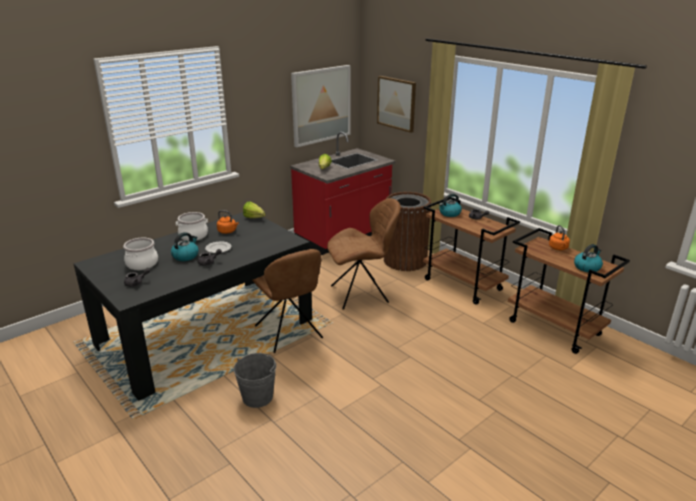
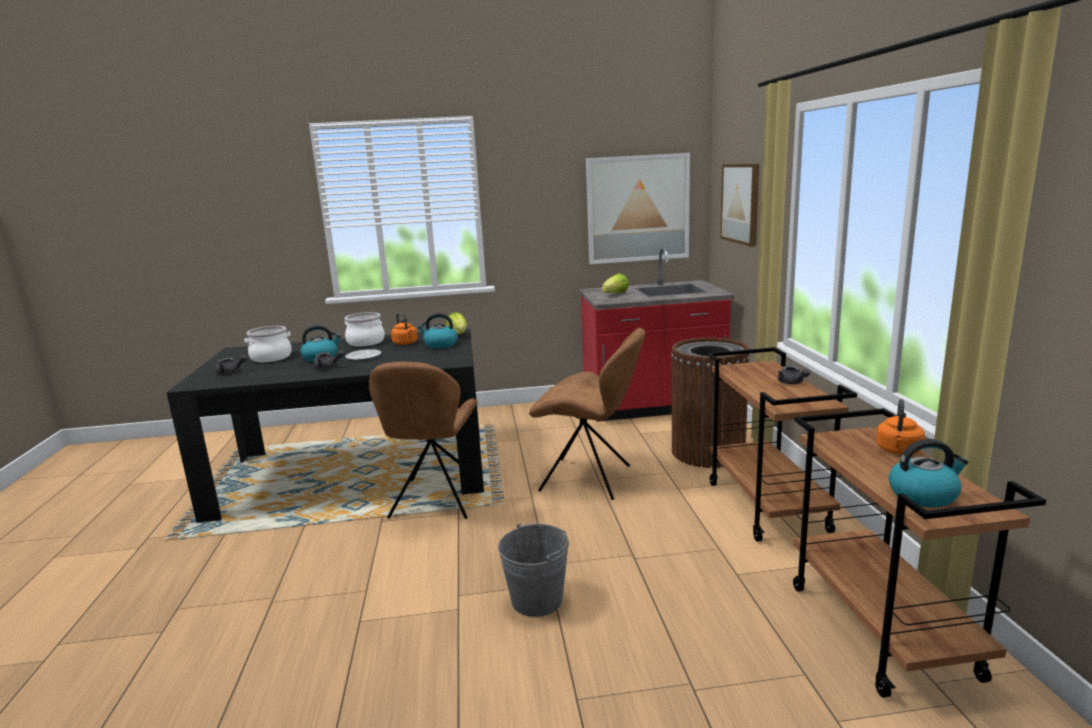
camera: 35 degrees right, 10 degrees down
grey bucket [234,353,276,408] -> grey bucket moved to [498,524,569,617]
kettle [439,194,462,217] -> kettle moved to [418,313,458,348]

